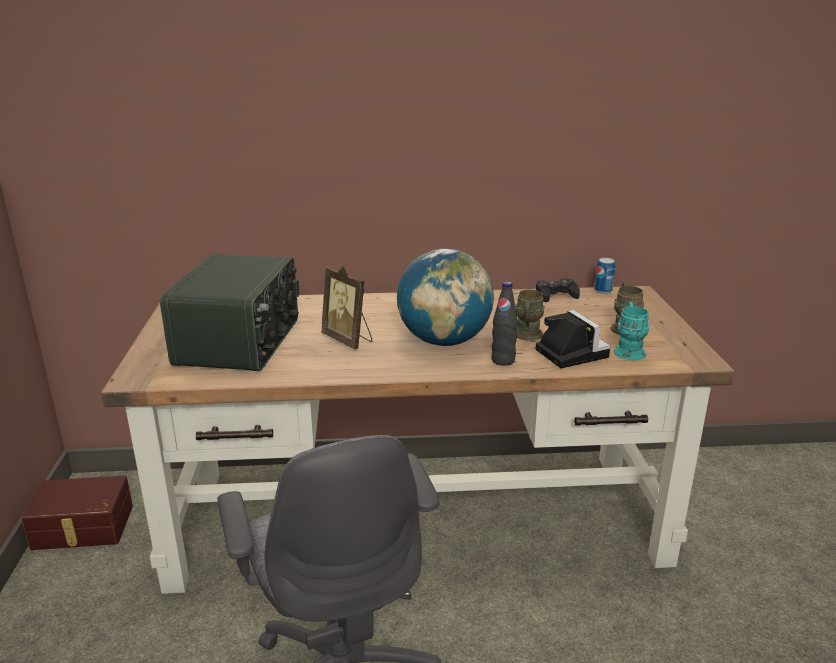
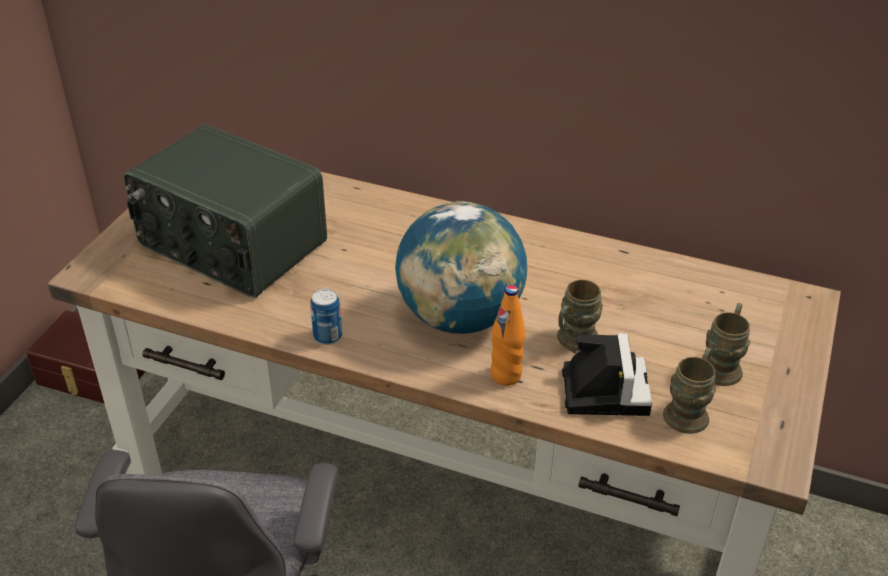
camera: 25 degrees right, 15 degrees up
radio [160,254,299,371] -> radio turned 90 degrees clockwise [124,124,327,298]
picture frame [321,266,373,350] -> none
black bottle [491,281,518,366] -> orange bottle [490,285,525,386]
black game controller [536,278,580,302] -> none
can [594,258,615,294] -> can moved to [310,289,342,345]
turquoise mug [613,302,650,360] -> brown mug [663,347,716,434]

